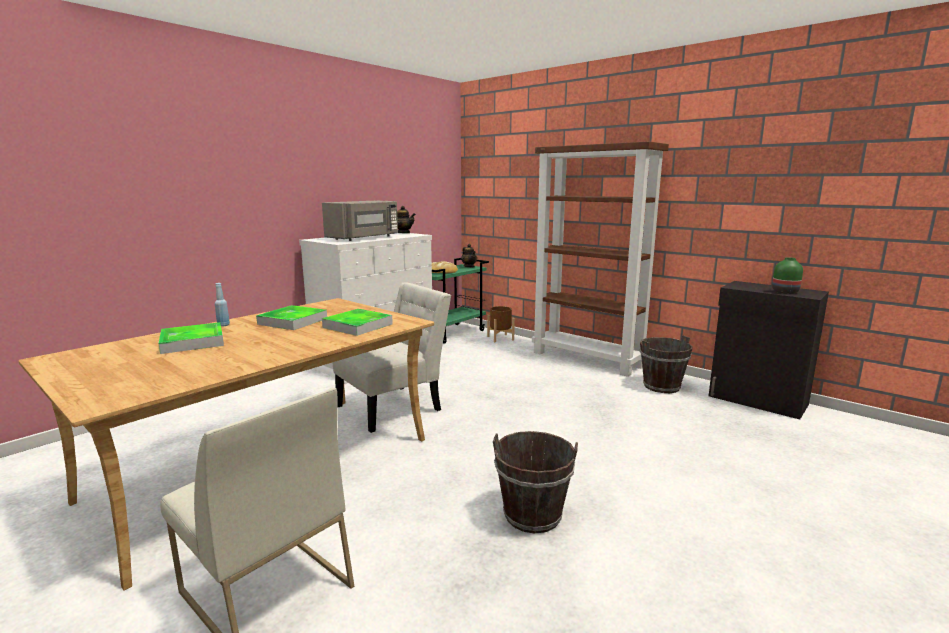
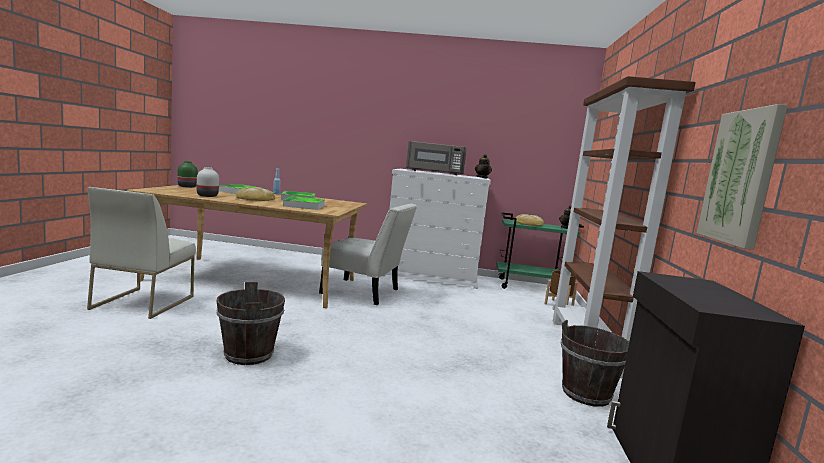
camera: 55 degrees right, 5 degrees down
green vase [772,257,803,294] -> green vase moved to [177,161,198,188]
none -> white vase [197,167,219,197]
none -> bread [236,187,275,201]
none -> picture [697,104,788,250]

